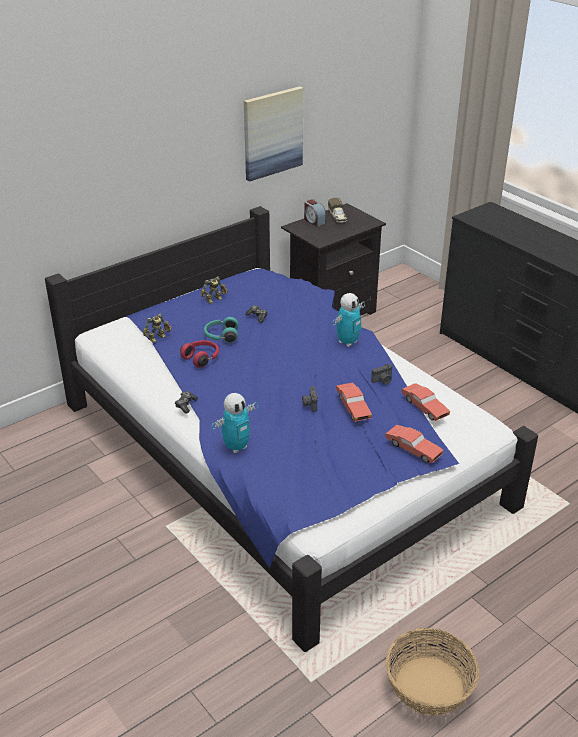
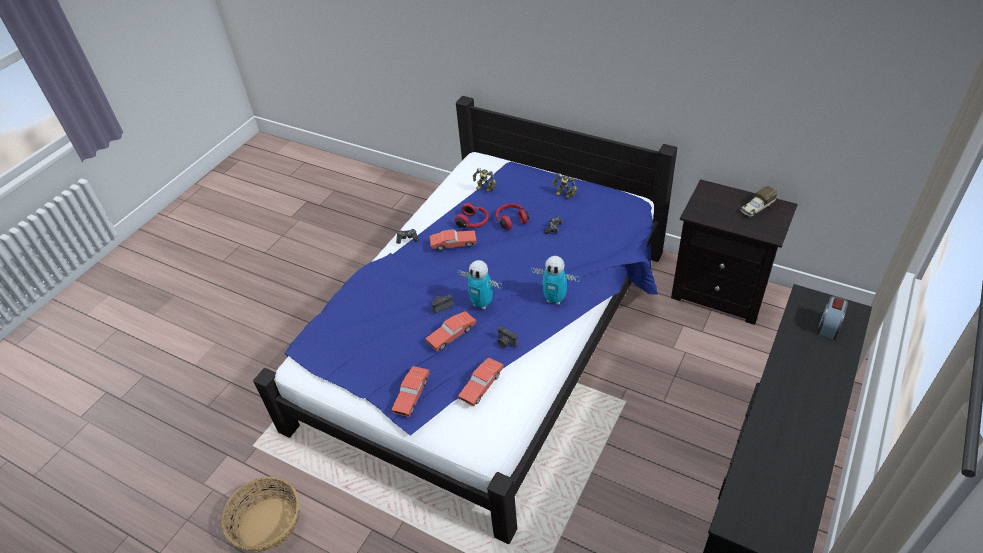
camera: 70 degrees right, 10 degrees up
turquoise headphones [204,317,239,343] -> red headphones [496,203,529,230]
toy robot [211,393,258,453] -> toy robot moved to [457,260,502,309]
picture [244,86,303,182] -> none
alarm clock [304,199,326,227] -> alarm clock moved to [817,296,848,340]
none -> red toy car [430,229,477,251]

